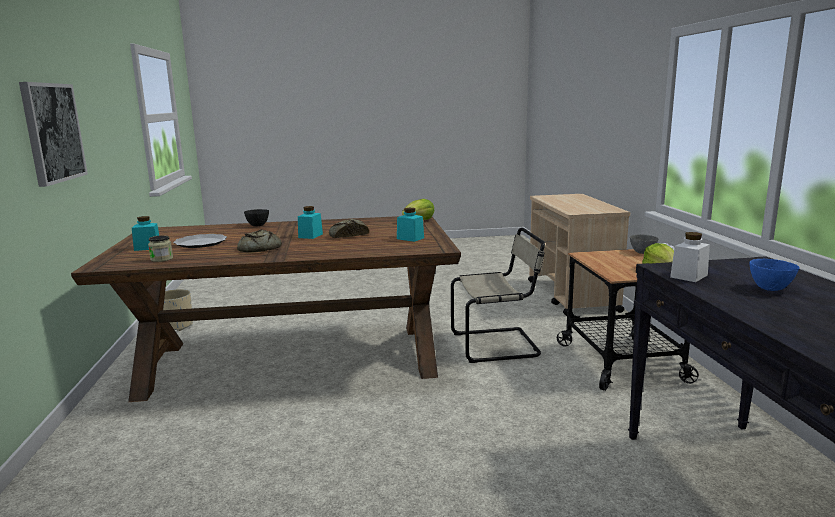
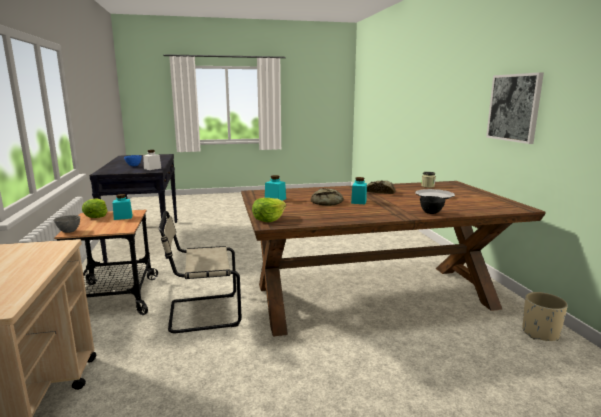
camera: 175 degrees right, 0 degrees up
turquoise jar [132,216,159,251] -> turquoise jar moved to [113,194,132,220]

